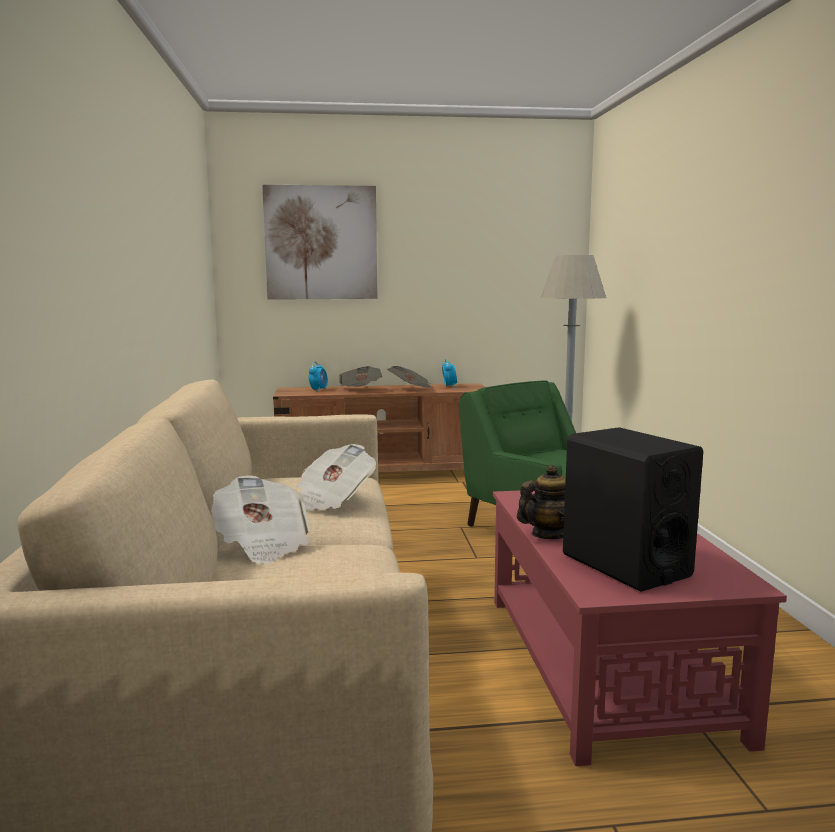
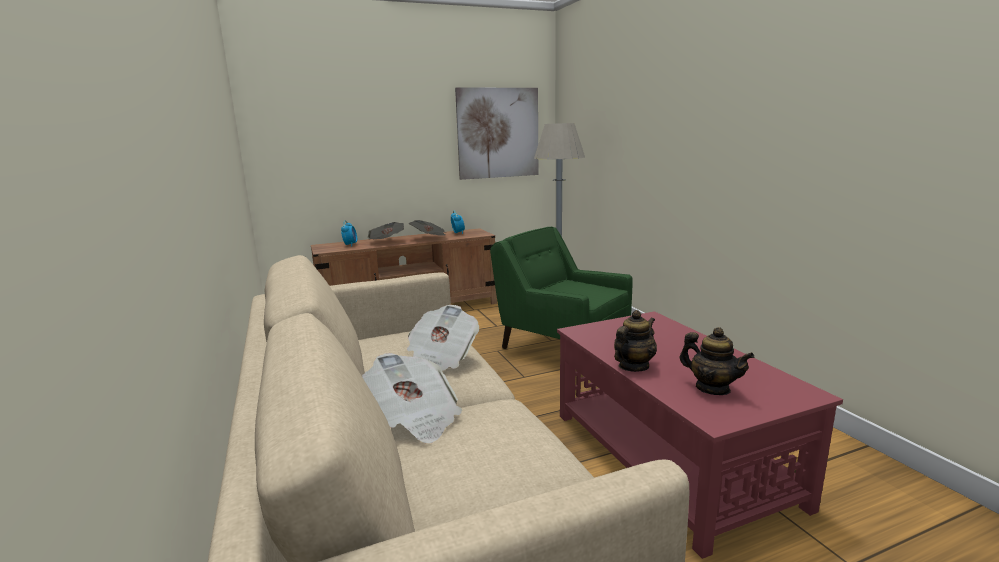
camera: 15 degrees left, 5 degrees up
picture [262,185,378,300] -> picture moved to [455,87,539,180]
black speaker [563,427,703,592] -> teapot [679,327,754,395]

